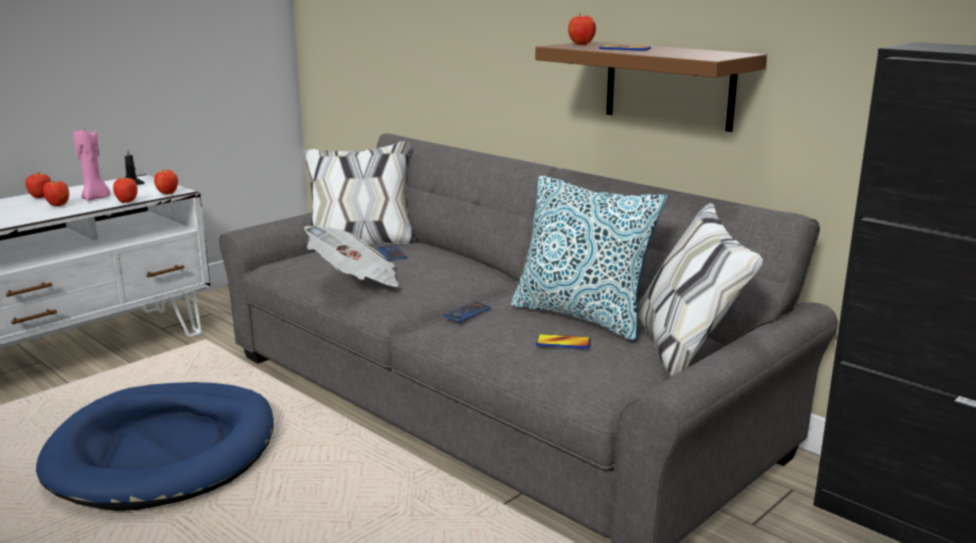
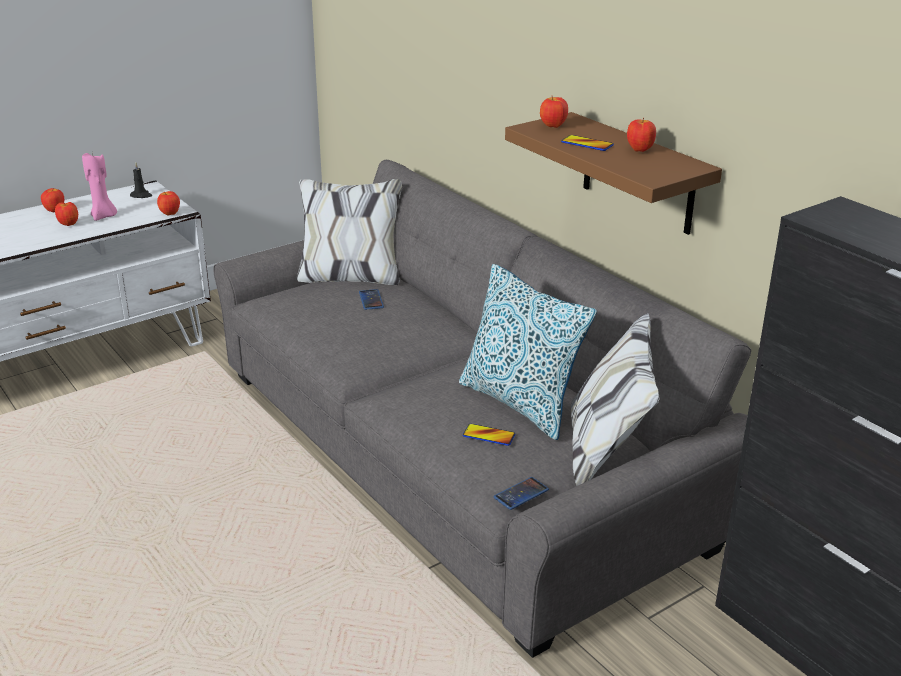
camera: 10 degrees right, 10 degrees up
blue dog bed [36,382,274,511] -> none
apple [113,176,138,203] -> apple moved to [627,117,656,152]
newspaper [304,226,399,287] -> none
phone [442,301,491,322] -> phone moved to [493,477,549,510]

